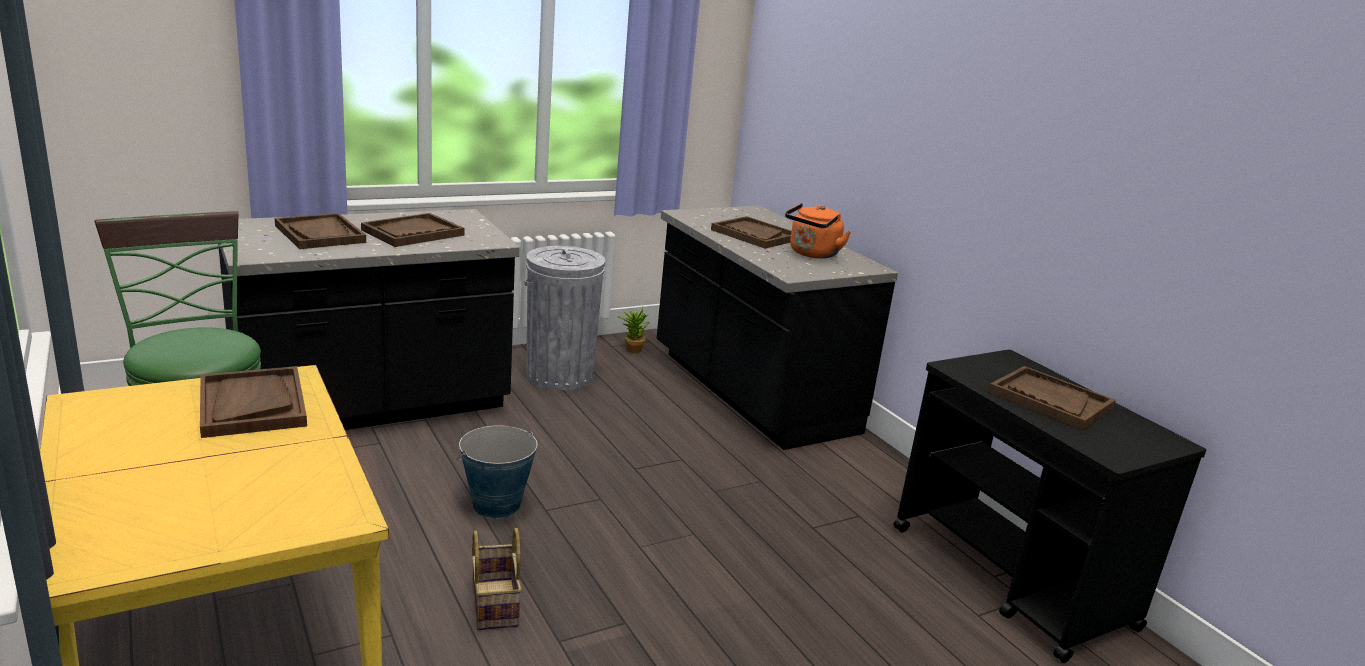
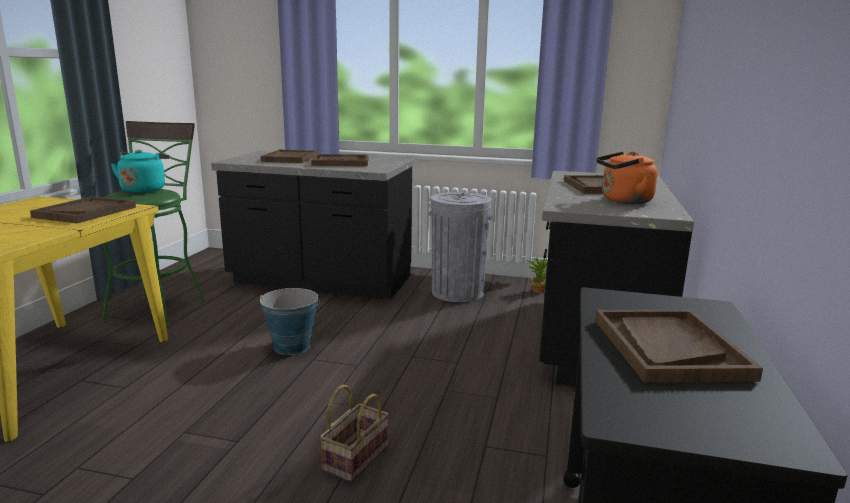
camera: 45 degrees right, 5 degrees down
basket [472,528,522,630] -> basket moved to [320,385,389,482]
none -> turquoise kettle [111,150,170,193]

